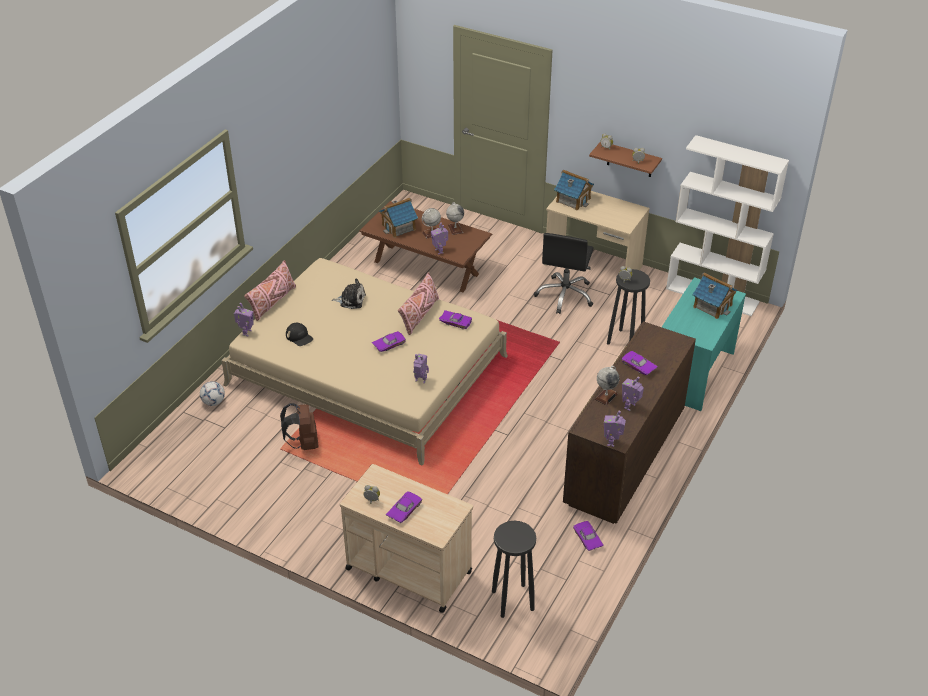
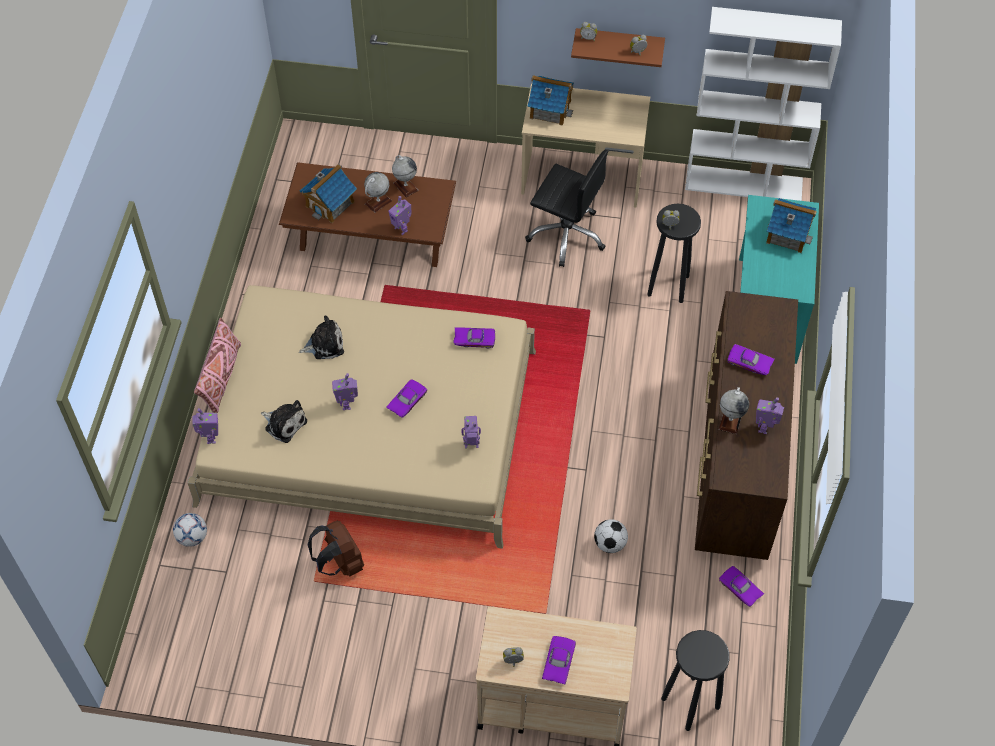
camera: 20 degrees left, 15 degrees up
black cap [286,323,313,346] -> plush toy [261,400,307,443]
pink pillow [398,272,439,335] -> none
black office chair [534,233,594,314] -> black office chair turned 60 degrees counterclockwise [525,150,608,267]
toy robot [604,411,626,447] -> toy robot moved to [332,373,358,410]
none -> football [594,519,628,553]

